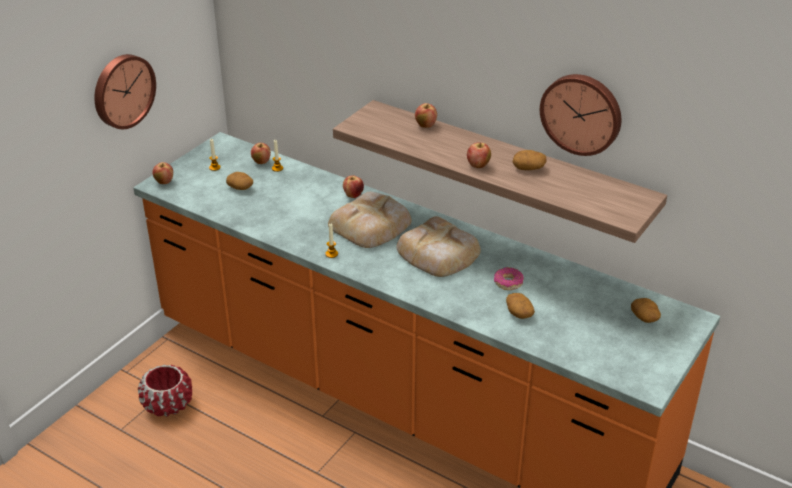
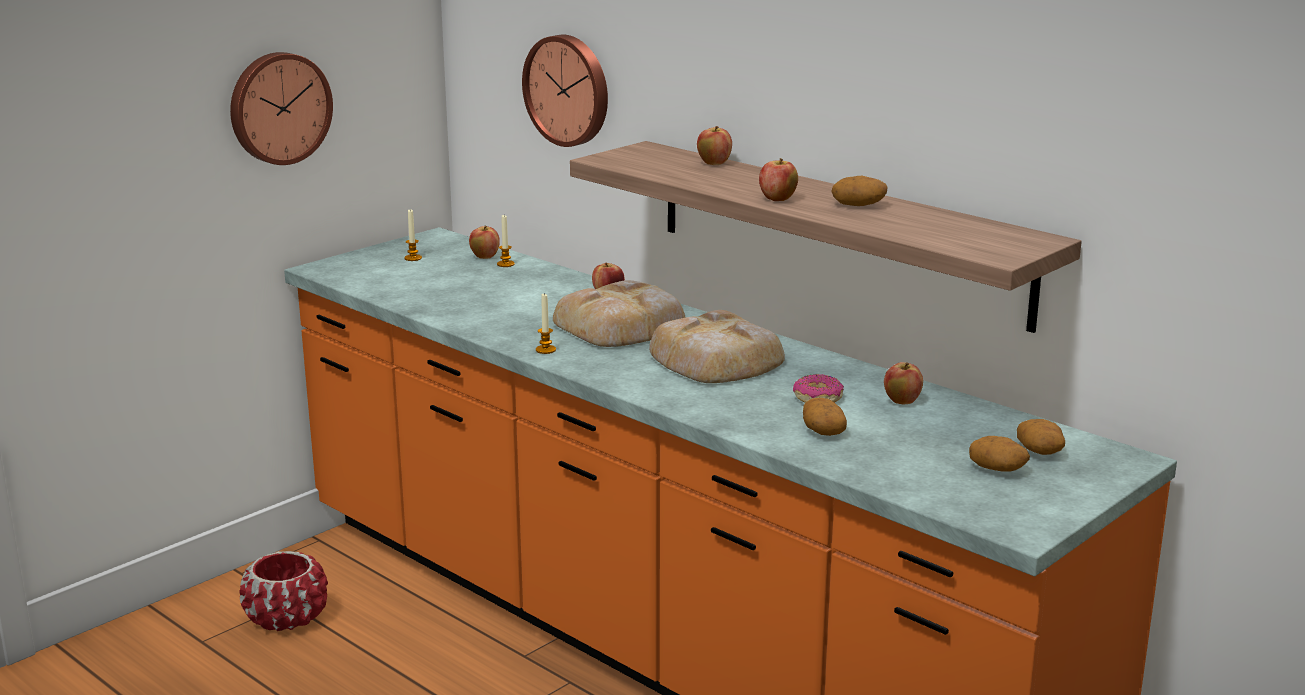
camera: 10 degrees right, 15 degrees down
apple [152,162,173,184] -> apple moved to [884,362,923,404]
potato [226,172,253,190] -> potato moved to [969,436,1030,471]
wall clock [540,74,621,156] -> wall clock moved to [522,35,608,147]

